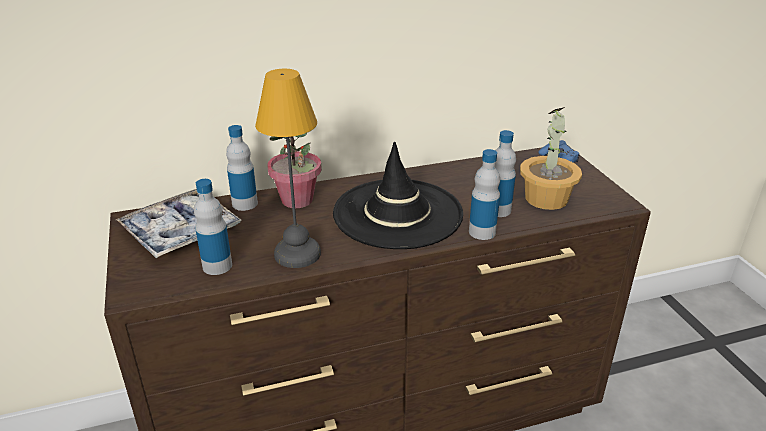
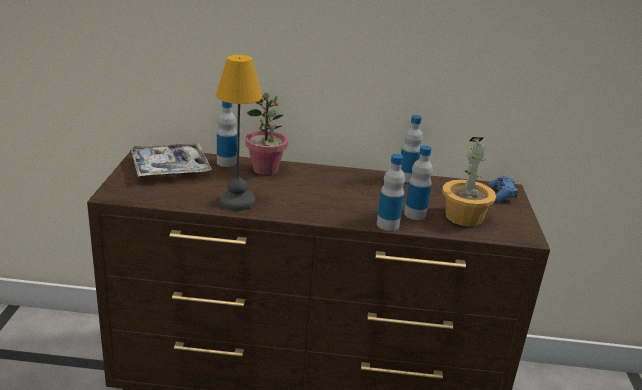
camera: 20 degrees right, 5 degrees down
bottle [194,179,232,275] -> bottle moved to [401,115,423,183]
black hat [333,141,463,249] -> none

